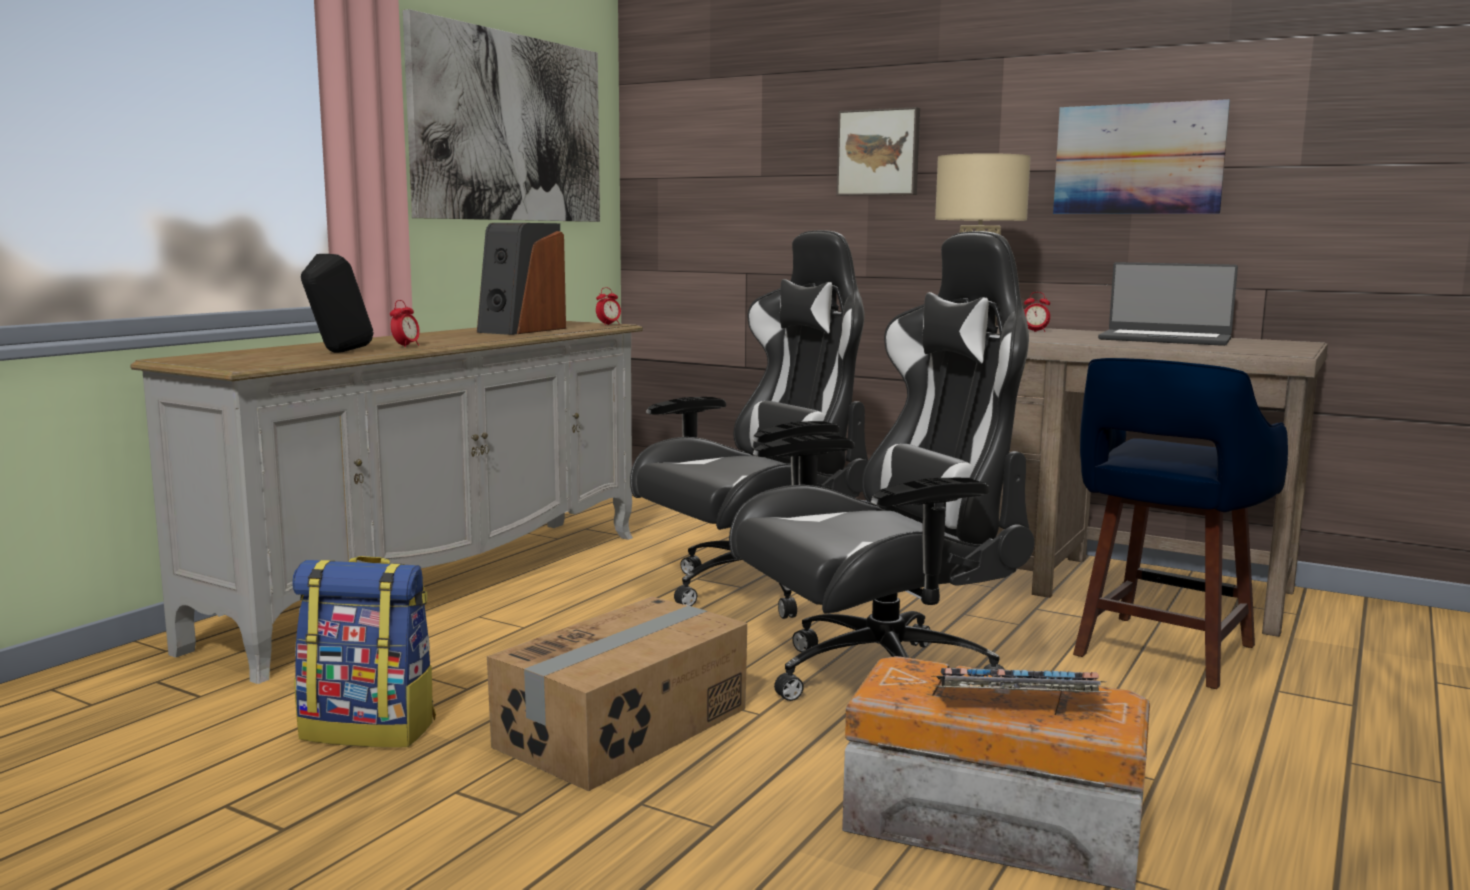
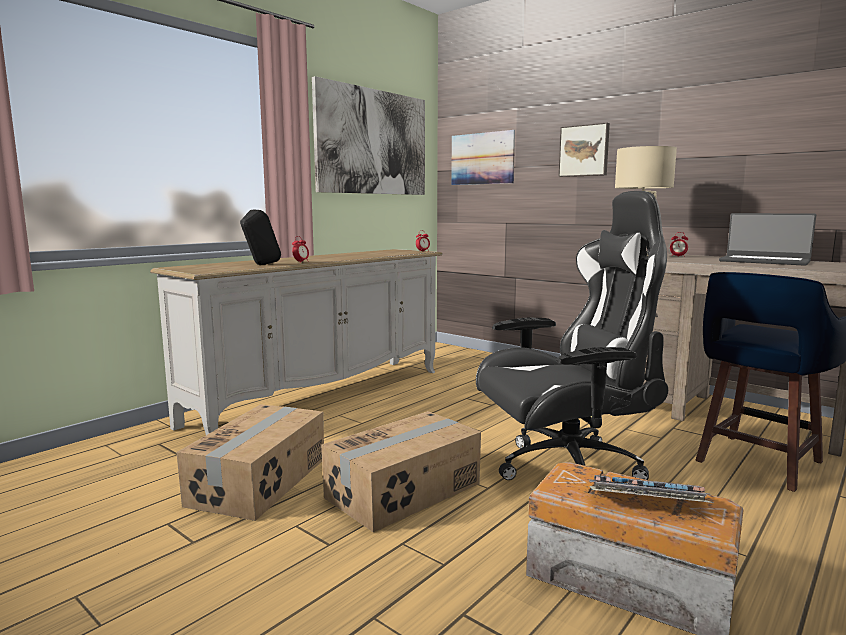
camera: 10 degrees right, 0 degrees up
backpack [292,556,436,748] -> cardboard box [176,404,324,521]
speaker [477,223,566,335] -> none
black office chair [630,230,868,619] -> none
picture [1053,99,1230,214] -> picture moved to [451,130,515,185]

